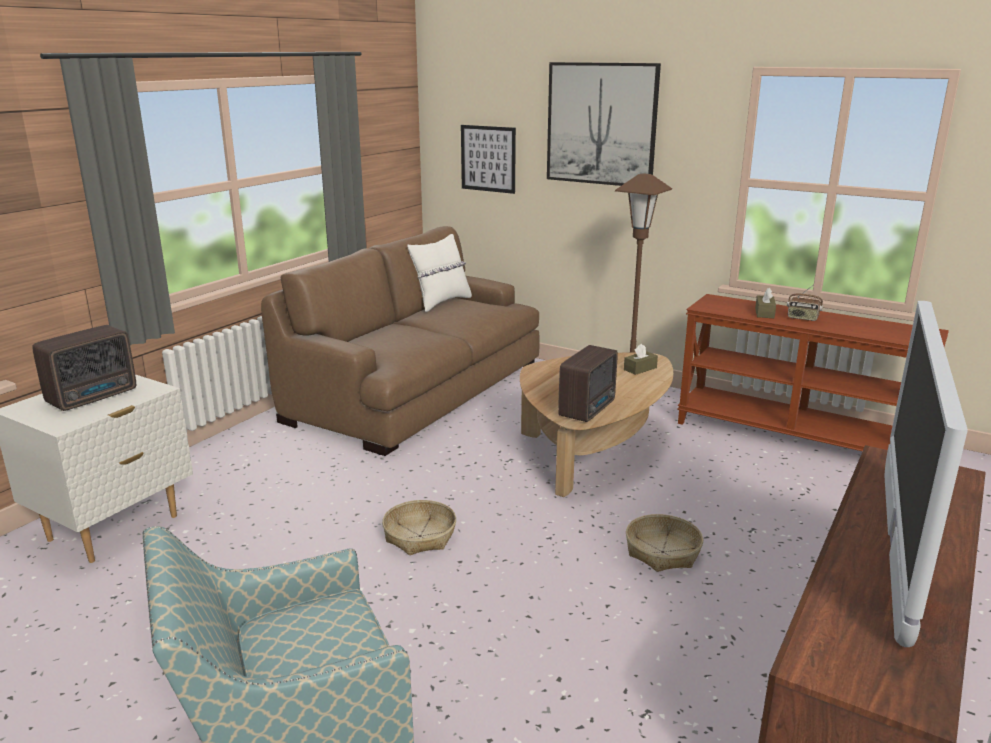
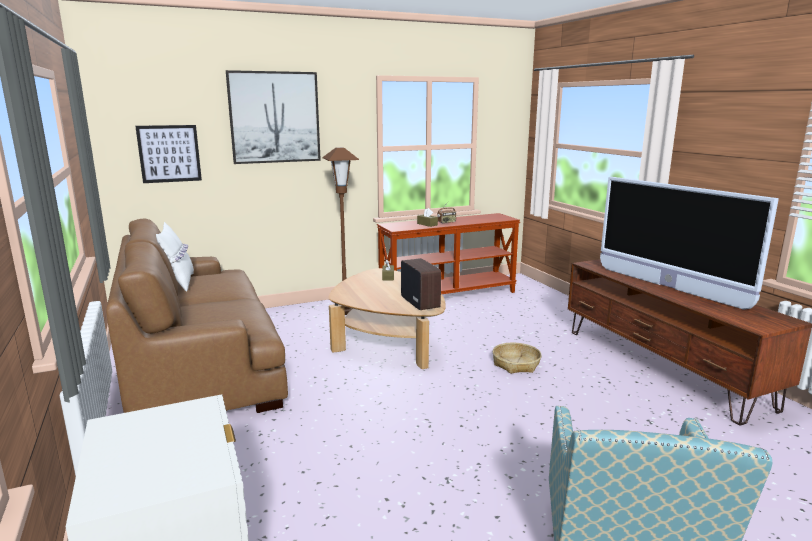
camera: 55 degrees left, 5 degrees down
radio [32,325,136,411] -> none
basket [382,500,456,555] -> none

